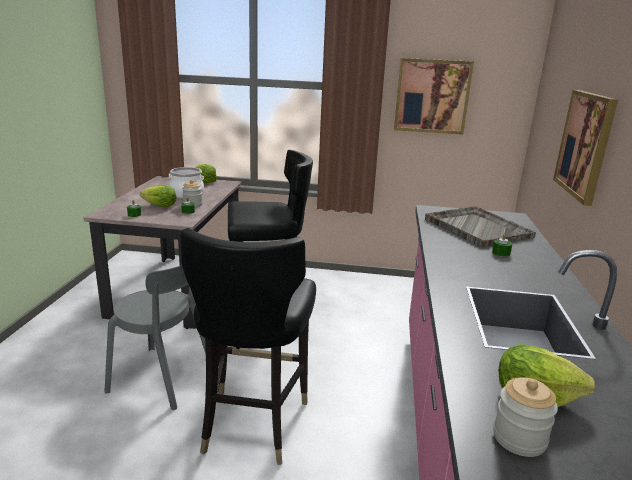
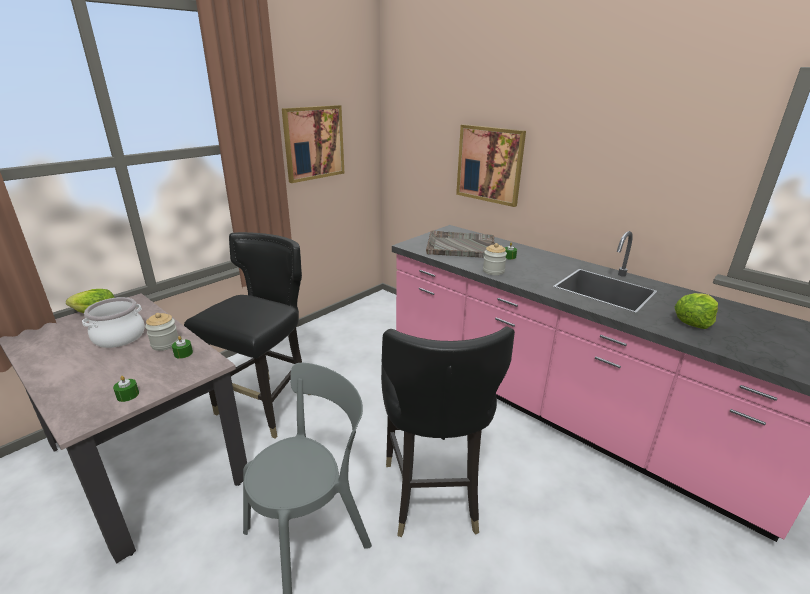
camera: 55 degrees left, 5 degrees up
lettuce [140,185,177,208] -> none
black chair [180,228,316,465] -> black chair turned 45 degrees clockwise [381,326,515,537]
jar [493,377,558,457] -> jar moved to [483,243,507,275]

